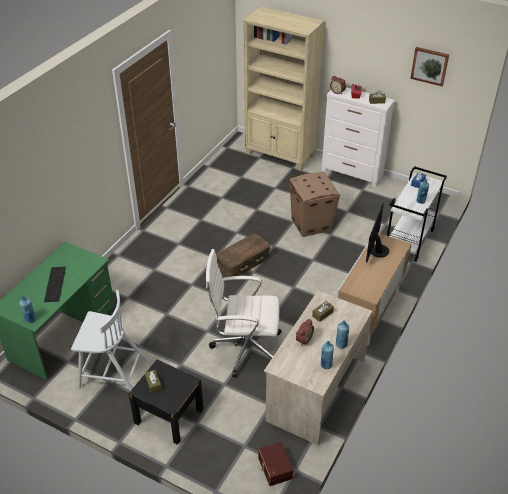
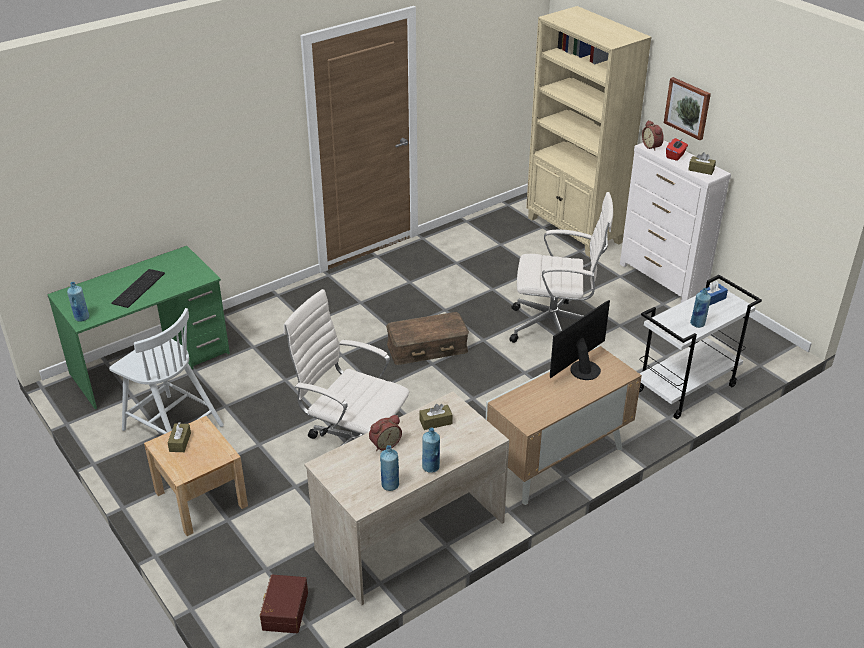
camera: 25 degrees right, 5 degrees down
black nightstand [129,360,203,445] -> beige nightstand [144,416,248,536]
cardboard box [289,172,340,237] -> white office chair [509,192,613,343]
picture [410,47,449,86] -> picture moved to [664,77,711,140]

